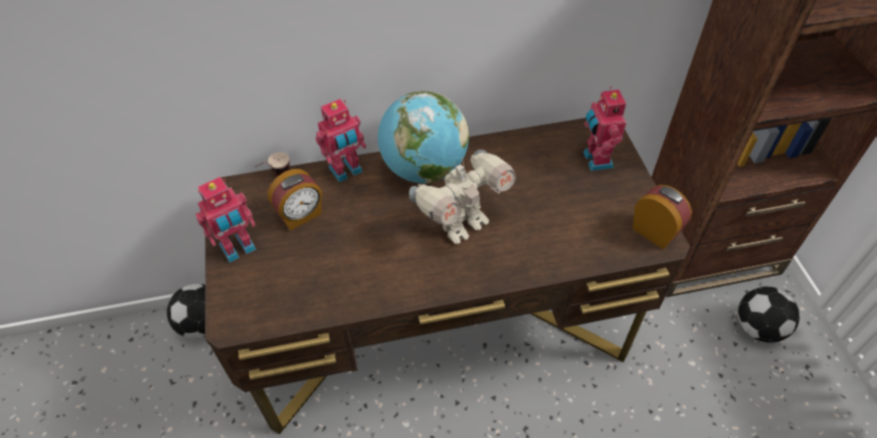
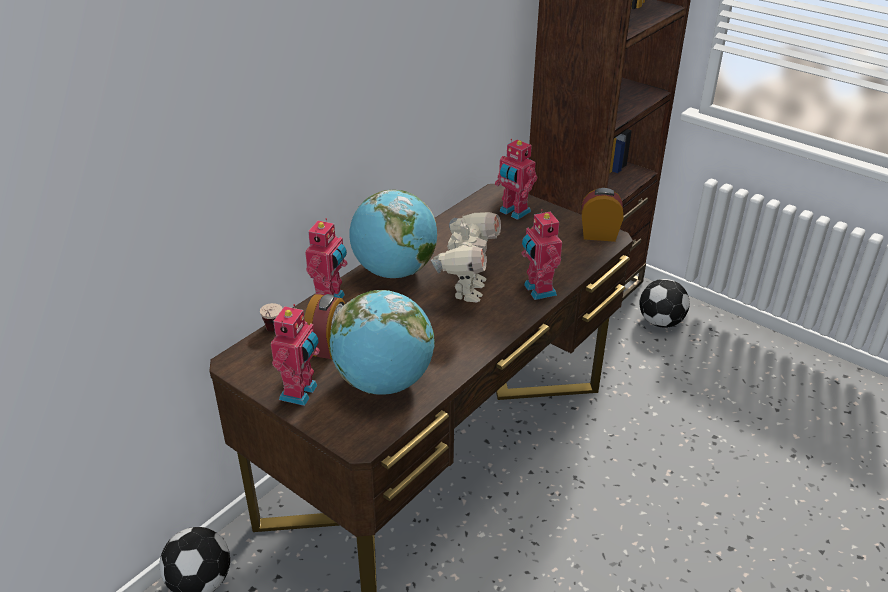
camera: 40 degrees left, 15 degrees down
none -> globe [329,290,435,395]
none -> toy robot [521,209,562,300]

